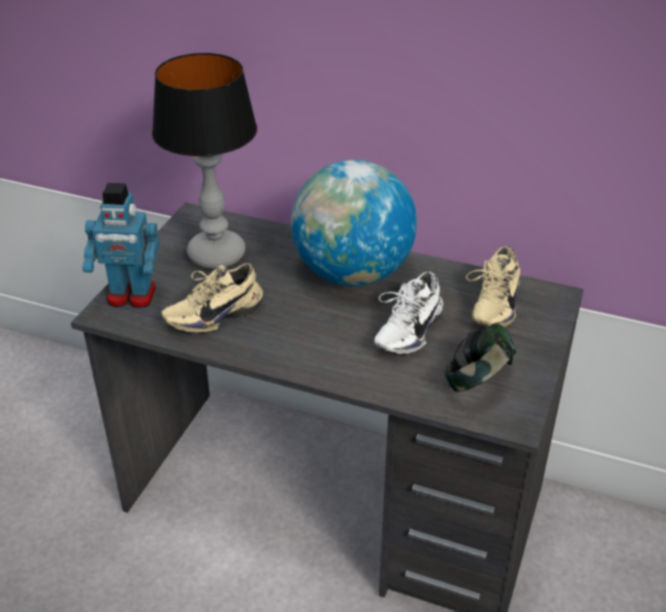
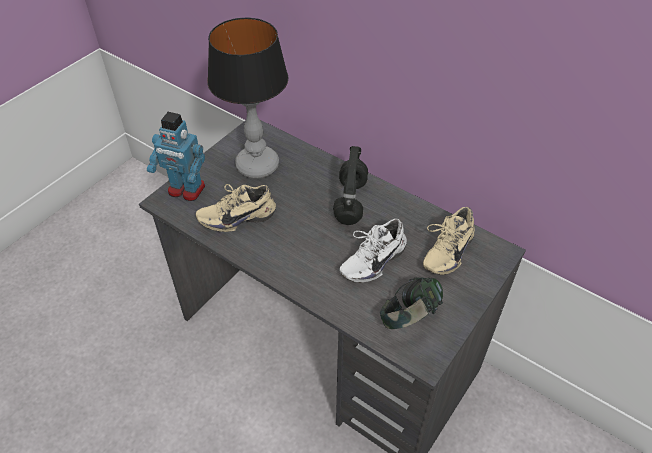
camera: 15 degrees right, 10 degrees up
globe [291,160,417,286] -> black headphones [333,146,368,225]

